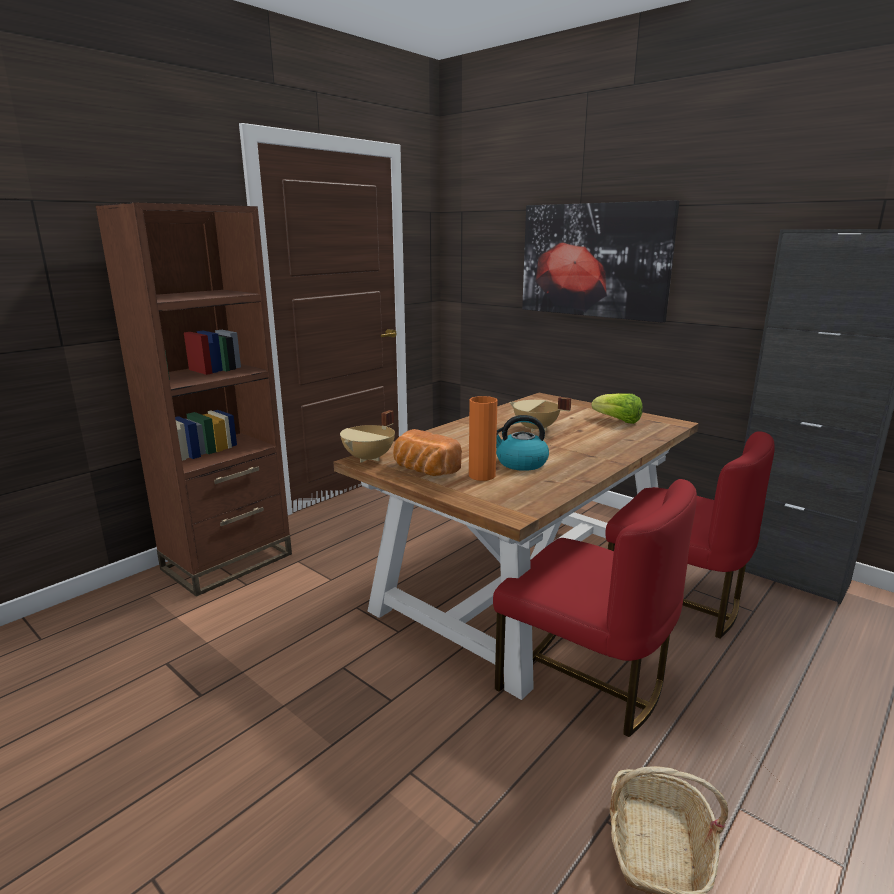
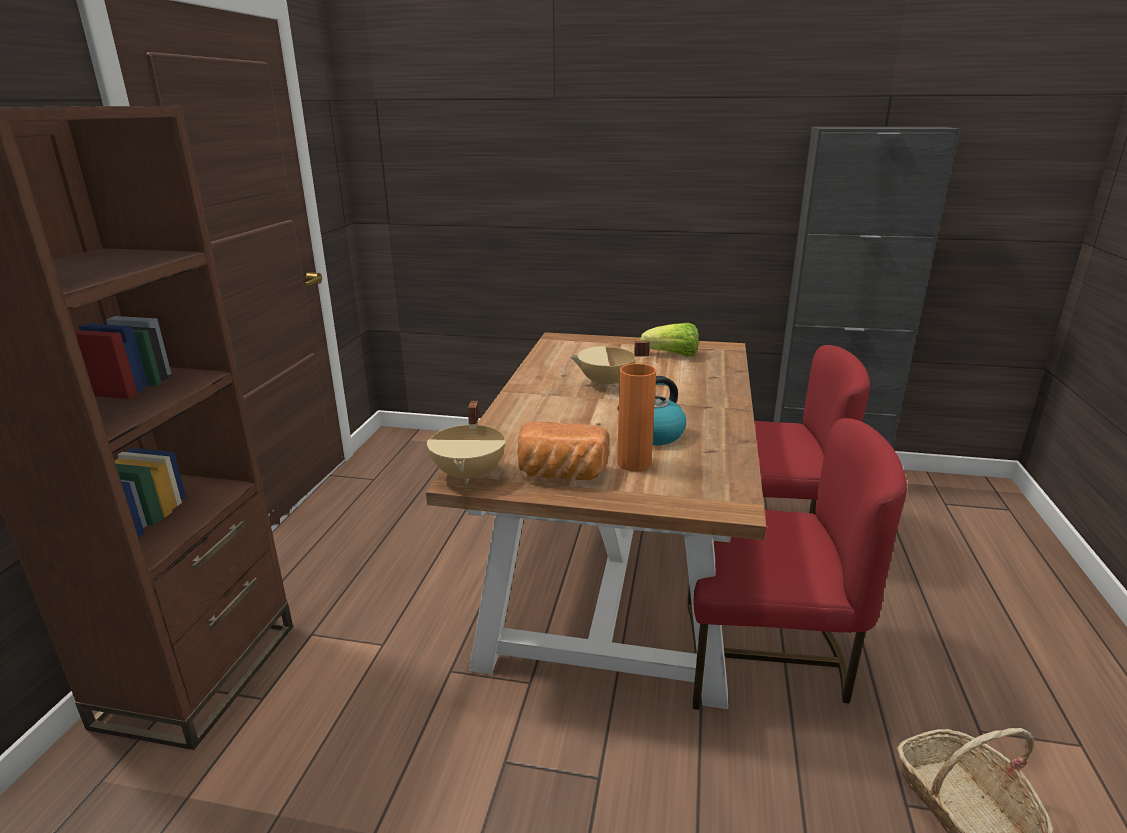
camera: 30 degrees left, 5 degrees up
picture [522,200,680,323] -> none

